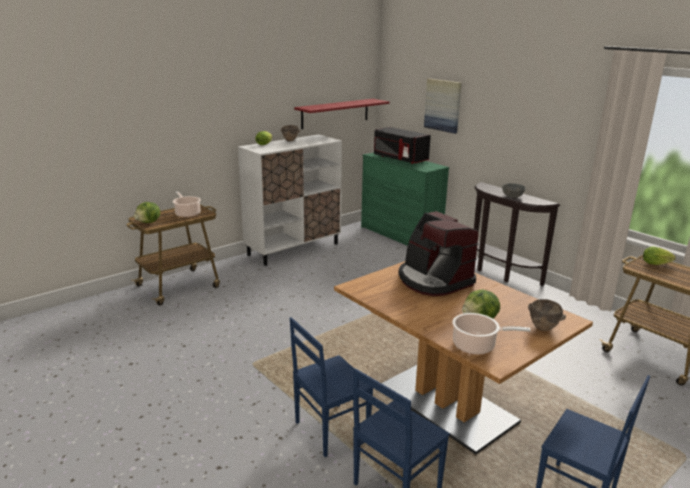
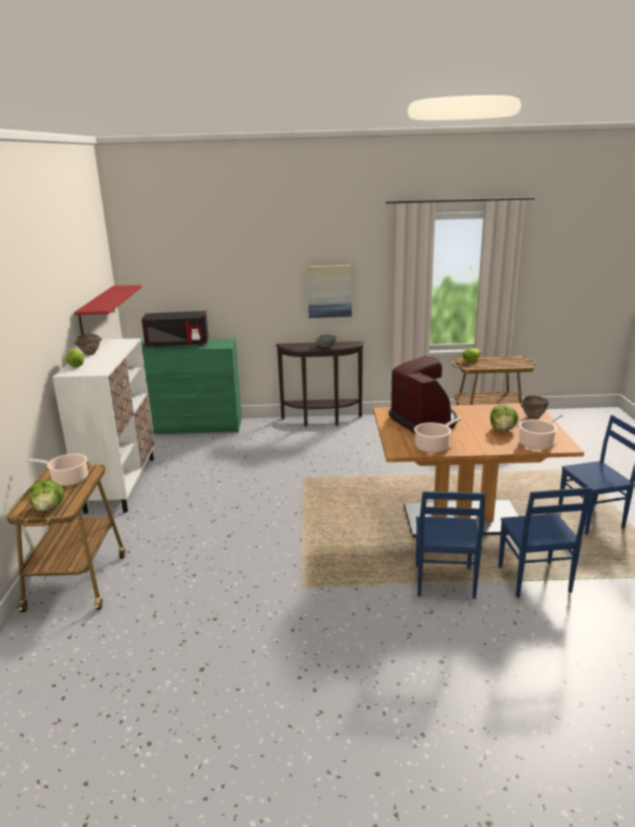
camera: 50 degrees left, 0 degrees up
coffee machine [398,211,479,296] -> coffee machine turned 120 degrees counterclockwise [389,356,458,434]
picture [424,79,462,134] -> picture moved to [307,265,352,318]
none -> cooking pot [414,417,462,453]

